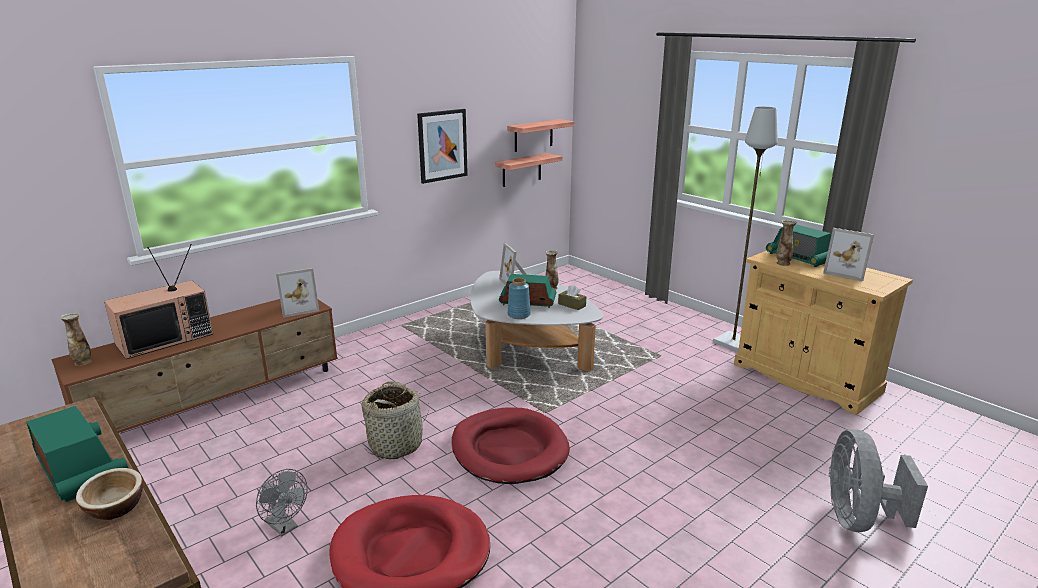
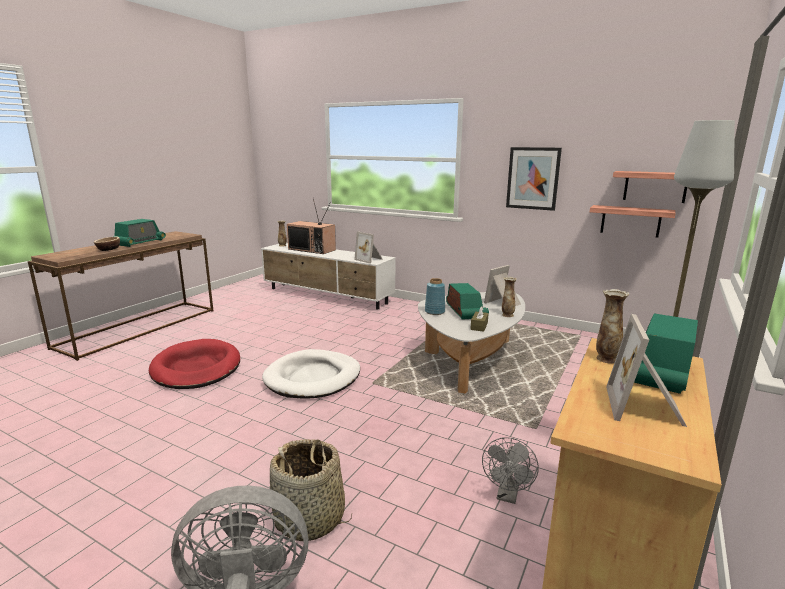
camera: 70 degrees right, 5 degrees down
brown tv stand [51,299,338,433] -> white tv stand [261,243,396,309]
grey fan [256,469,308,536] -> grey fan moved to [482,437,539,504]
basket [362,381,429,459] -> basket moved to [270,439,352,541]
red dog bed [452,407,570,484] -> white dog bed [262,349,360,399]

